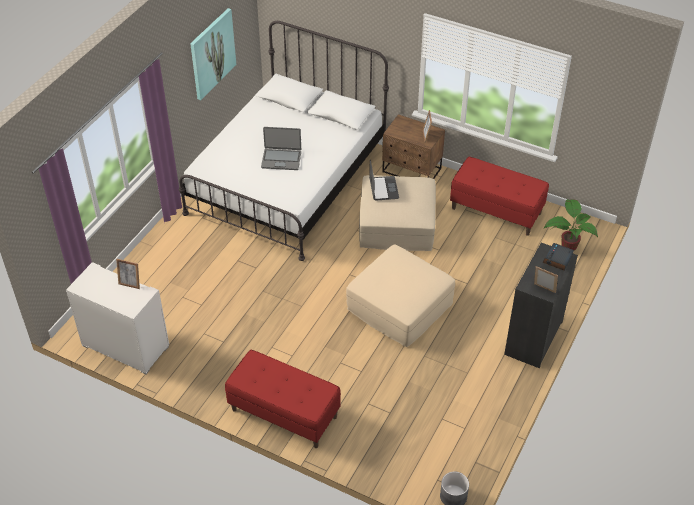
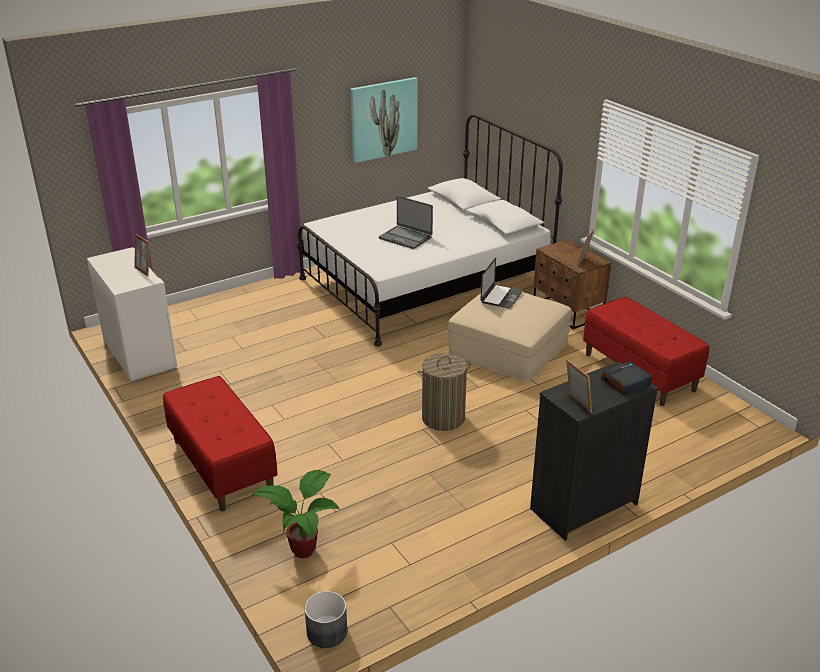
camera: 30 degrees right, 15 degrees down
beige ottoman [346,244,455,347] -> laundry basket [418,353,471,431]
potted plant [543,199,598,250] -> potted plant moved to [251,470,340,558]

